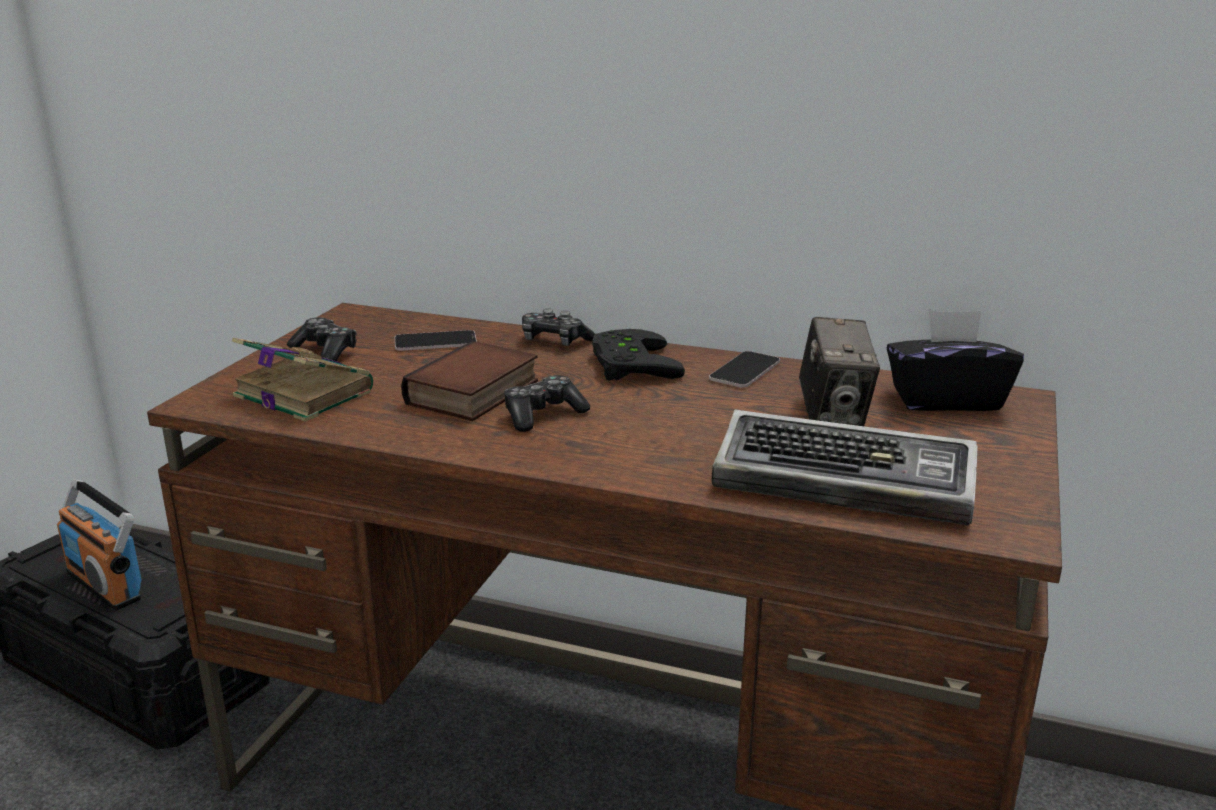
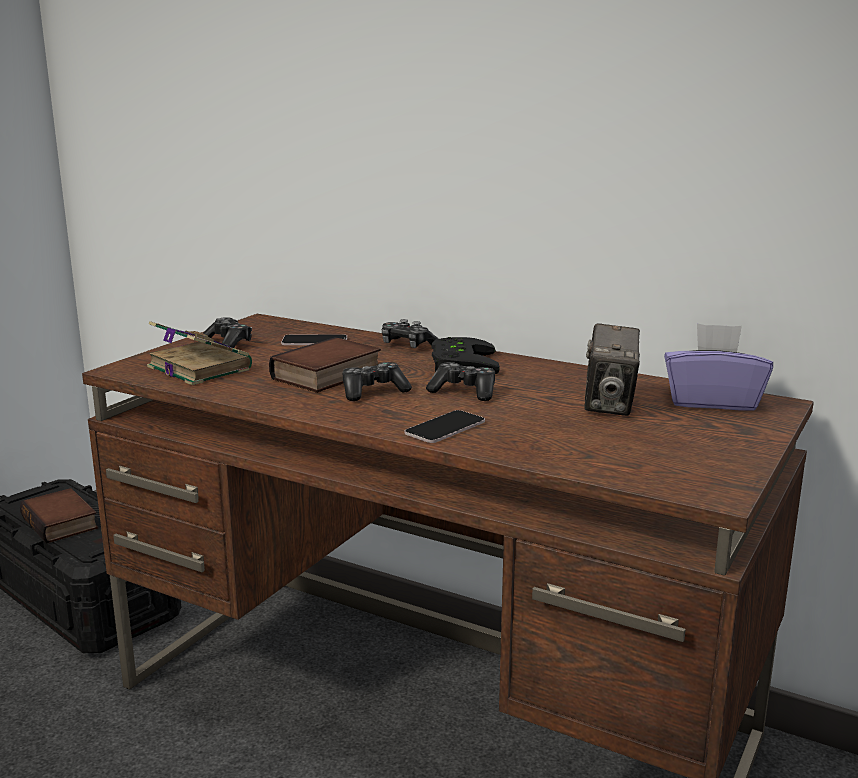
camera: 10 degrees right, 5 degrees down
radio [57,479,141,611] -> book [20,488,98,544]
phone [709,351,780,388] -> phone moved to [405,410,485,443]
keyboard [711,410,978,526] -> none
black tissue box [887,310,1024,411] -> purple tissue box [664,323,773,411]
none -> game controller [426,362,495,401]

